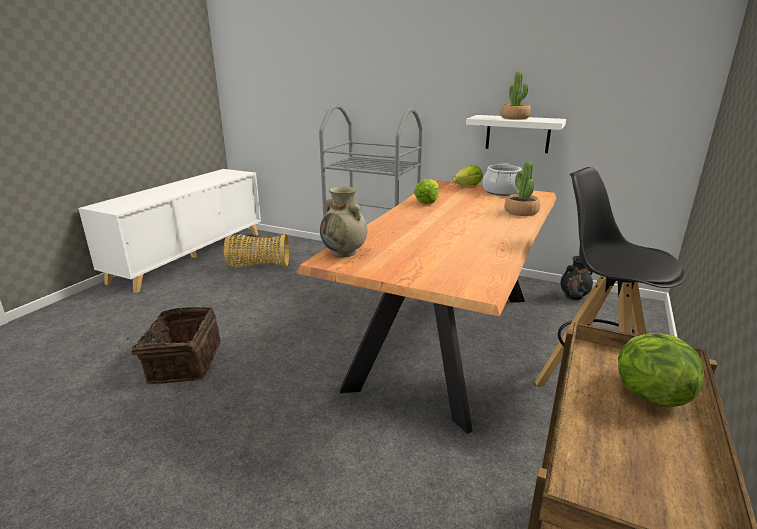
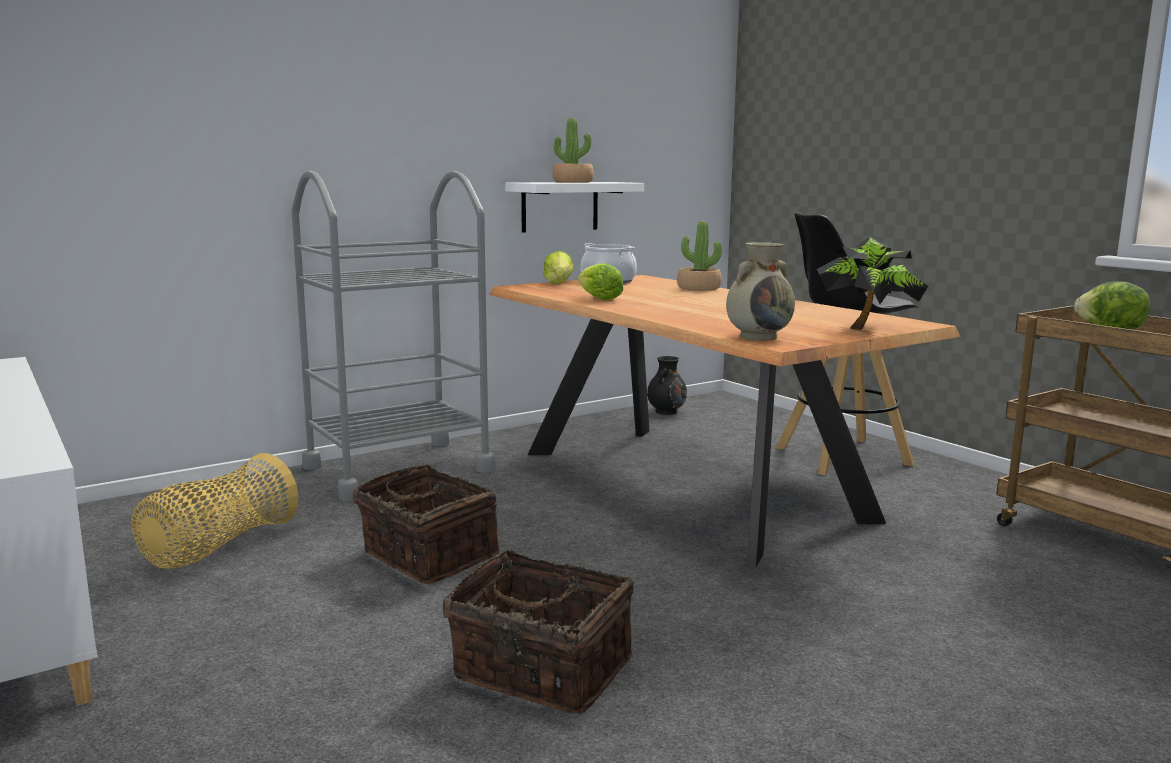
camera: 60 degrees left, 10 degrees down
none -> basket [353,464,500,584]
none -> potted plant [817,236,928,330]

